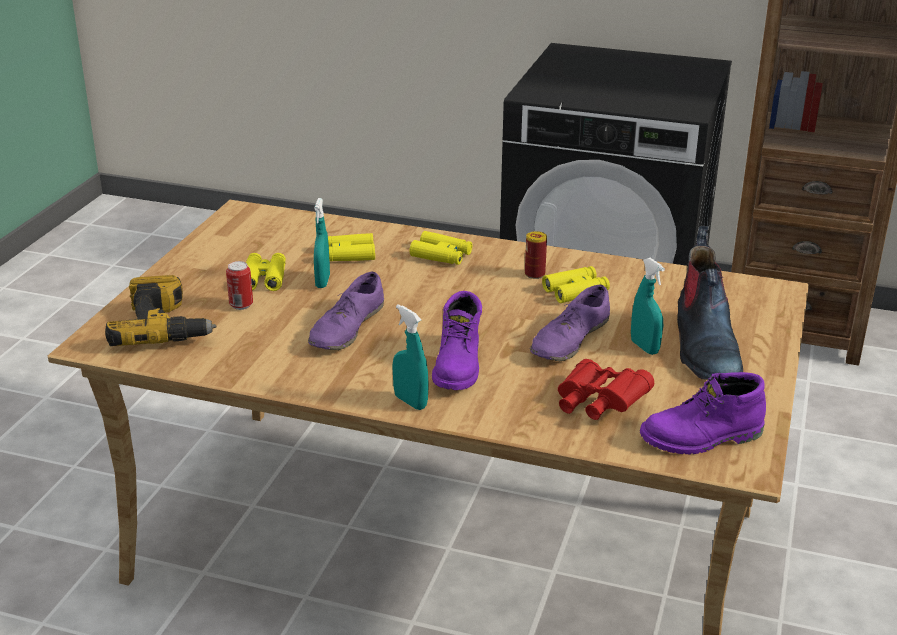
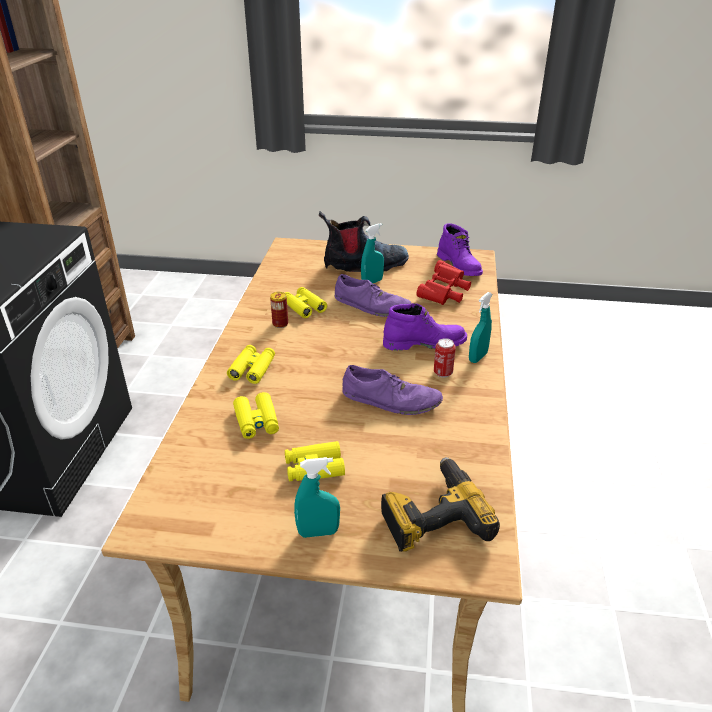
camera: 100 degrees left, 5 degrees up
can [226,261,253,310] -> can moved to [434,338,456,378]
turquoise spray bottle [314,198,330,288] -> turquoise spray bottle moved to [294,457,340,538]

